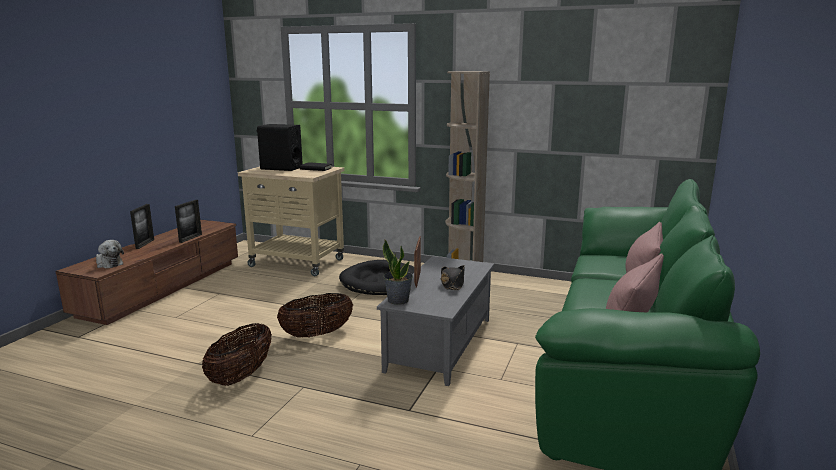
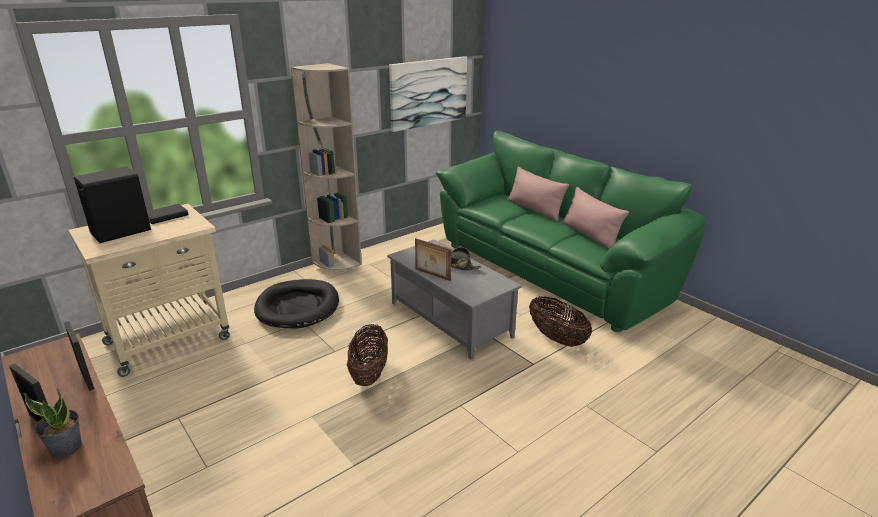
camera: 60 degrees left, 10 degrees up
plush toy [96,240,124,268] -> none
basket [202,323,272,386] -> basket moved to [529,296,592,347]
potted plant [383,240,413,305] -> potted plant moved to [23,388,82,459]
none -> picture [389,56,467,132]

